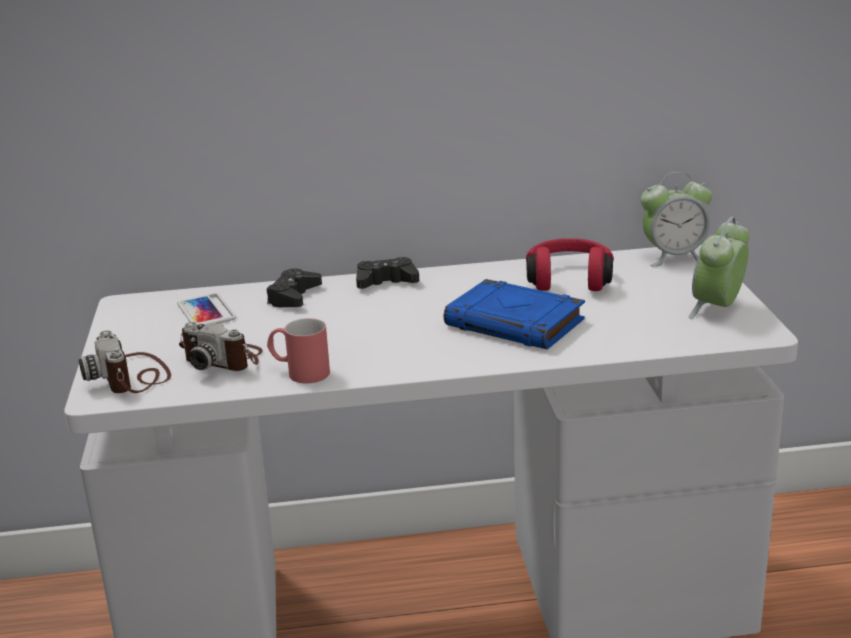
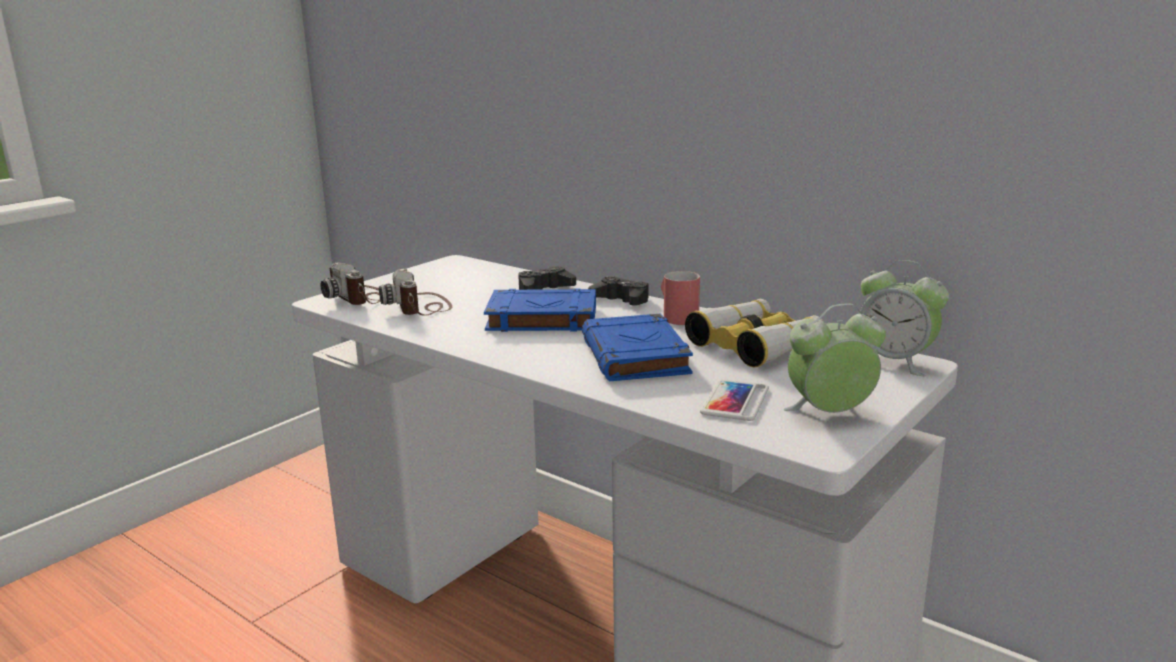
camera: 45 degrees right, 5 degrees down
camera [79,330,171,393] -> camera turned 60 degrees counterclockwise [321,263,380,305]
phone [177,293,236,324] -> phone moved to [700,379,769,421]
red mug [267,318,330,384] -> red mug moved to [661,271,700,325]
red headphones [526,238,614,291] -> binoculars [685,299,824,367]
none -> blue book [484,288,596,332]

